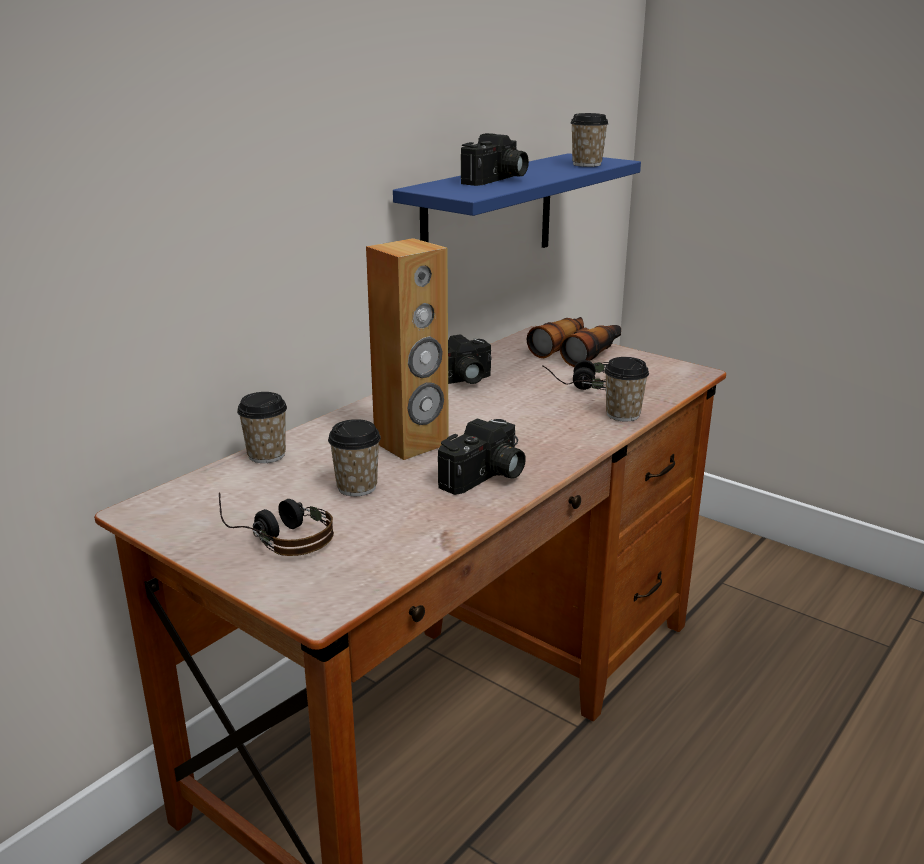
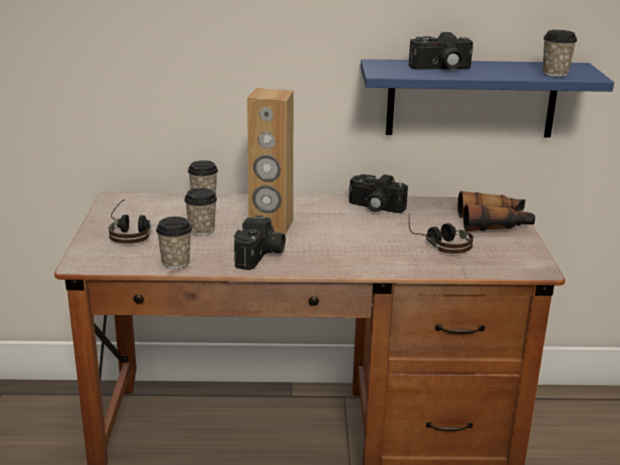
camera: 50 degrees right, 0 degrees up
camera [438,418,526,495] -> camera turned 75 degrees counterclockwise [234,216,286,270]
cup [604,357,649,422] -> cup moved to [156,217,192,269]

